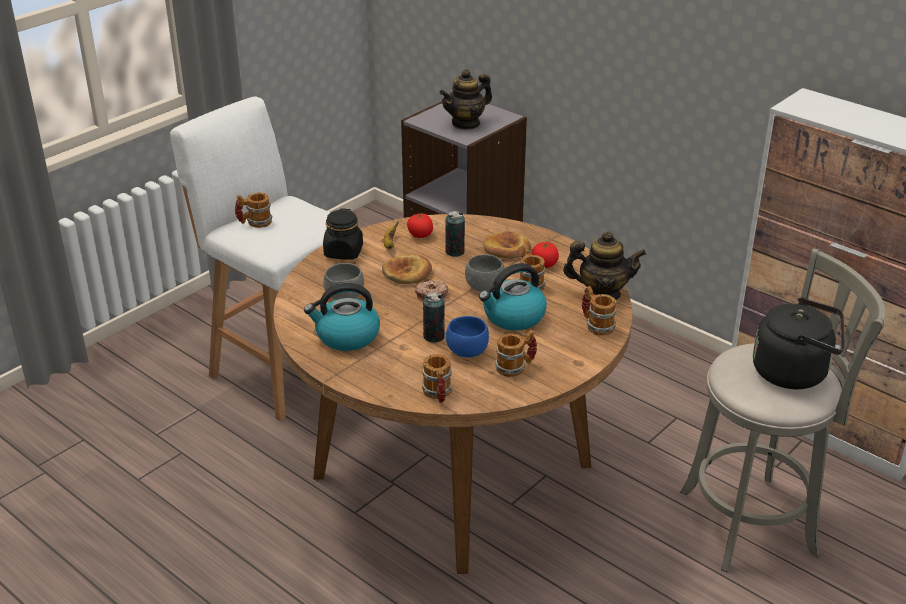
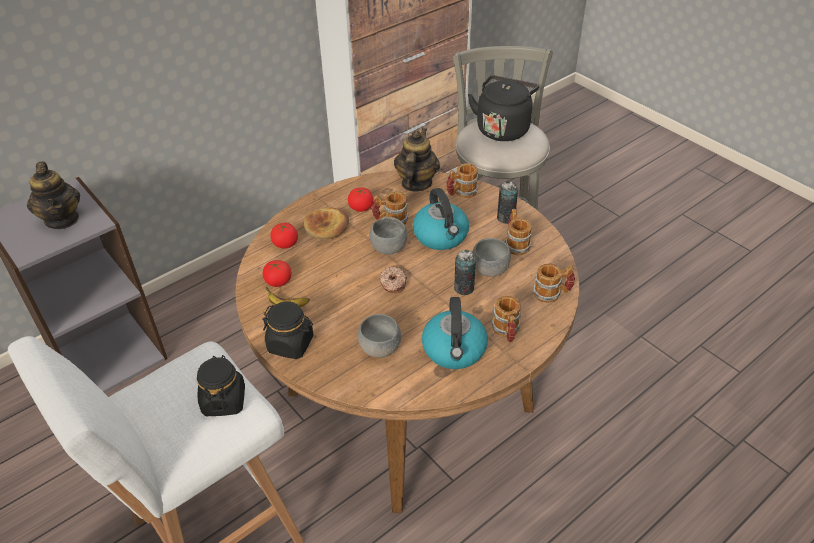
camera: 80 degrees left, 10 degrees up
mug [235,192,272,228] -> mug moved to [492,296,521,342]
bread [382,254,432,284] -> none
can [445,211,465,257] -> can moved to [497,181,518,224]
blue bowl [446,316,489,357] -> grey bowl [472,238,511,277]
none -> black jar [197,355,245,416]
none -> tomato [270,223,298,249]

